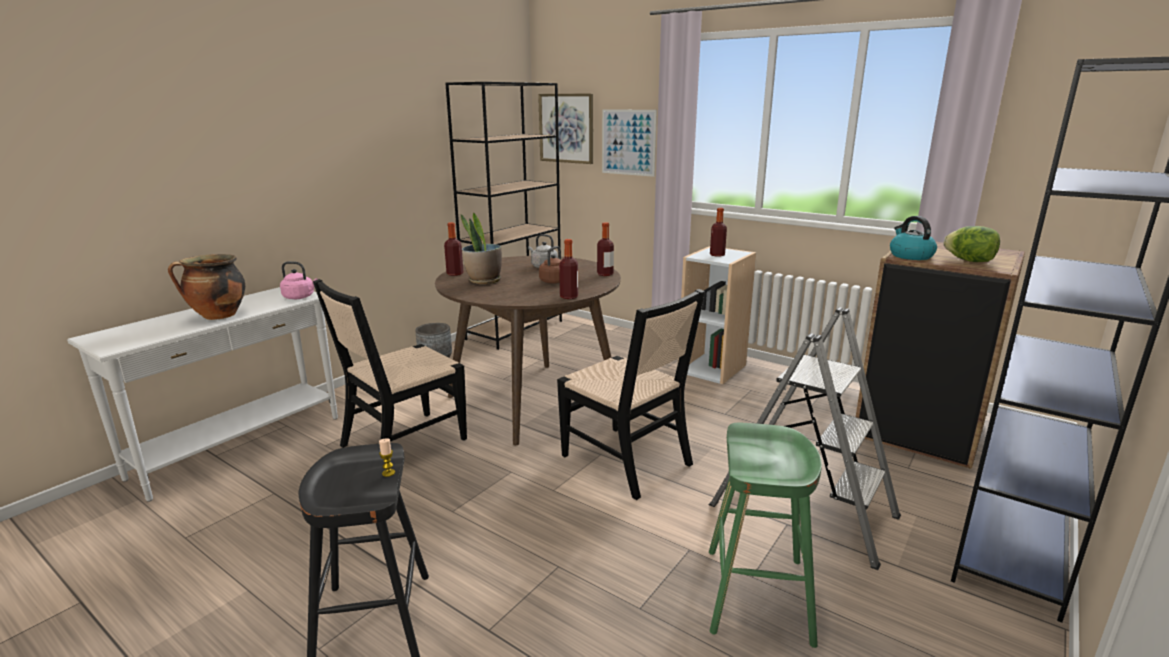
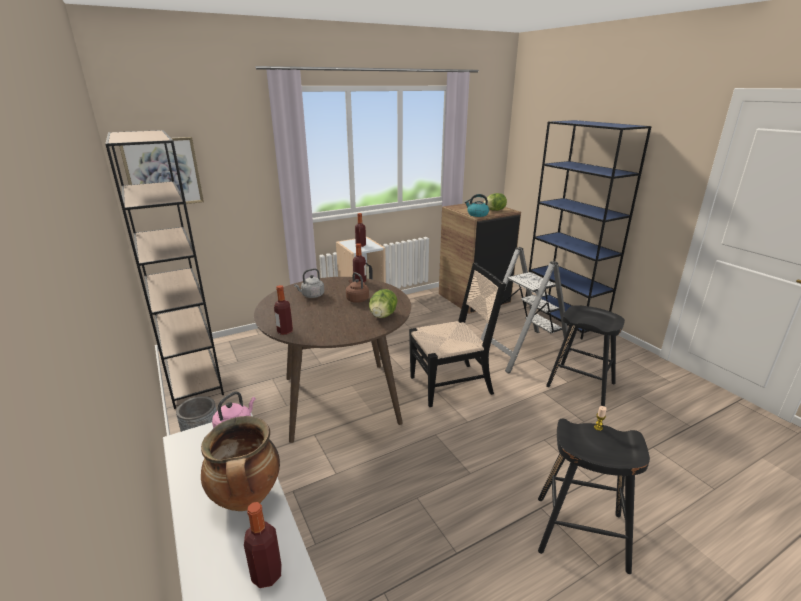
camera: 65 degrees left, 5 degrees up
chair [313,279,467,448] -> none
potted plant [461,213,502,284] -> none
bottle [559,239,578,299] -> bottle moved to [244,502,282,588]
picture [602,109,657,177] -> none
green stool [709,423,822,648] -> black stool [546,305,625,406]
none -> lettuce [369,289,397,318]

